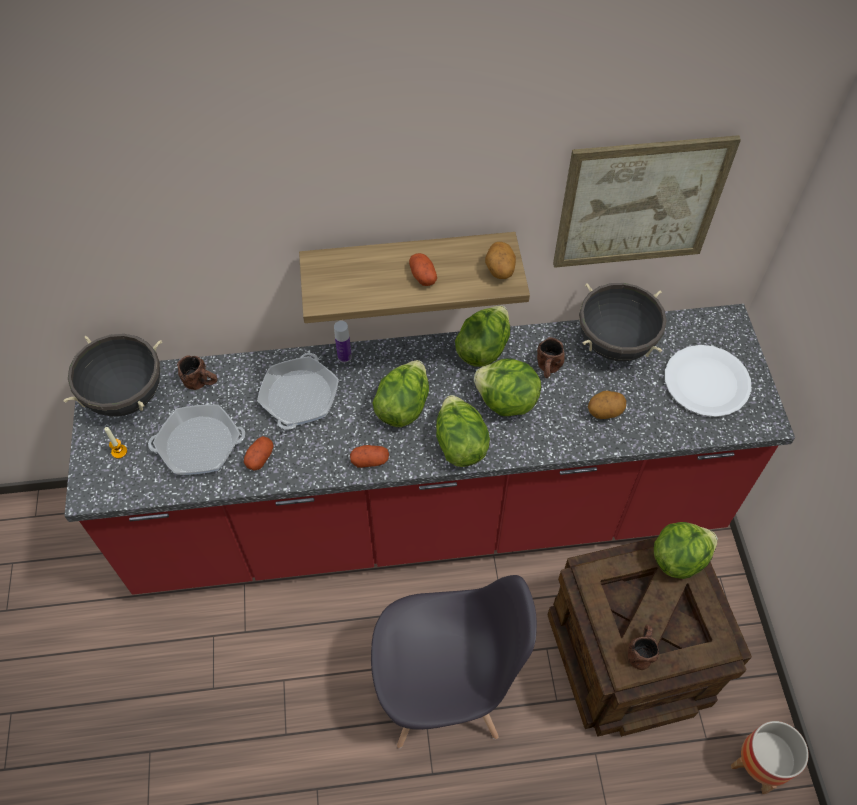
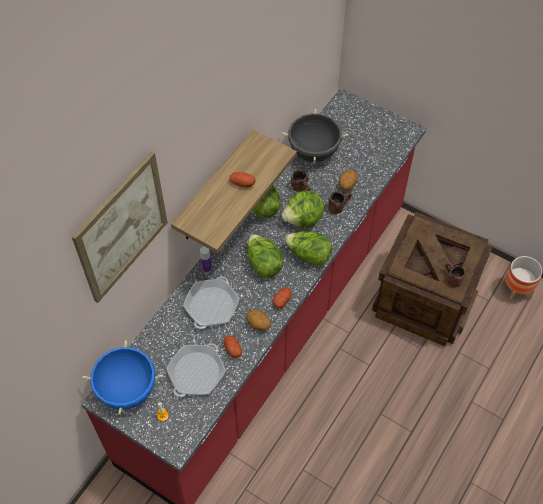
camera: 50 degrees left, 0 degrees up
black cooking pot [63,334,162,416] -> blue cooking pot [83,340,163,415]
brown mug [177,356,218,390] -> brown mug moved to [329,191,352,214]
frying pan [257,353,339,430] -> frying pan turned 60 degrees clockwise [183,276,240,329]
grey chair [371,575,537,748] -> none
potato [485,242,516,279] -> potato moved to [247,310,271,331]
picture [553,135,741,268] -> picture moved to [72,151,168,303]
lettuce [654,522,718,579] -> none
white plate [665,345,752,417] -> none

